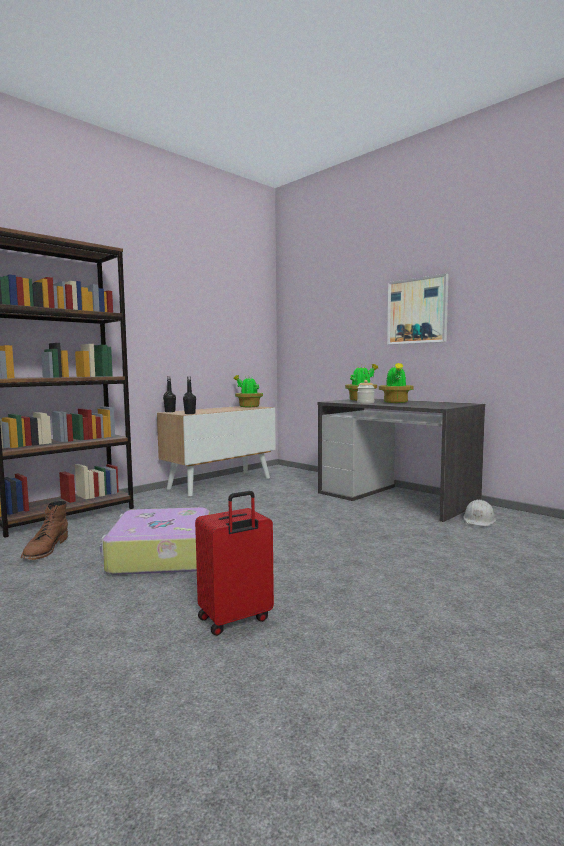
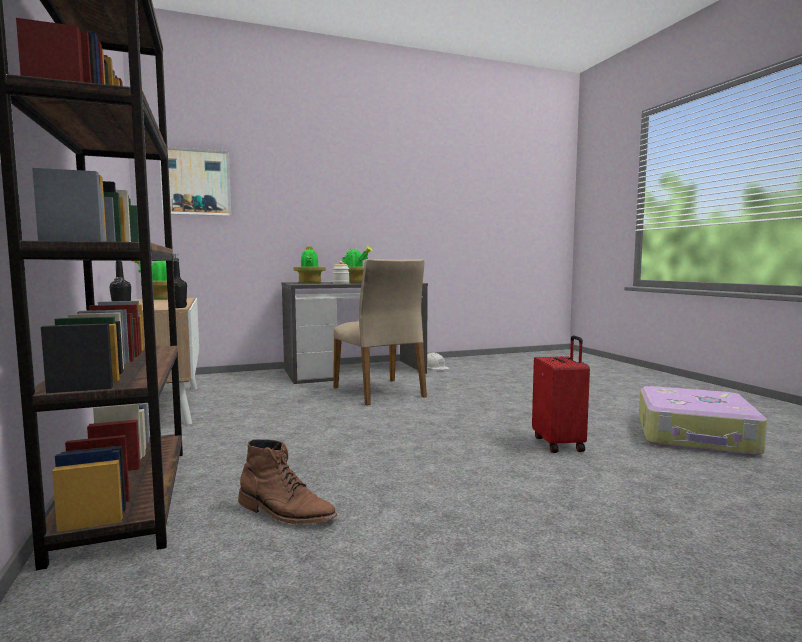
camera: 65 degrees left, 0 degrees up
suitcase [100,507,210,575] -> suitcase moved to [639,386,767,456]
picture [387,273,449,345] -> picture moved to [160,147,231,216]
none -> beige chair [333,259,427,405]

